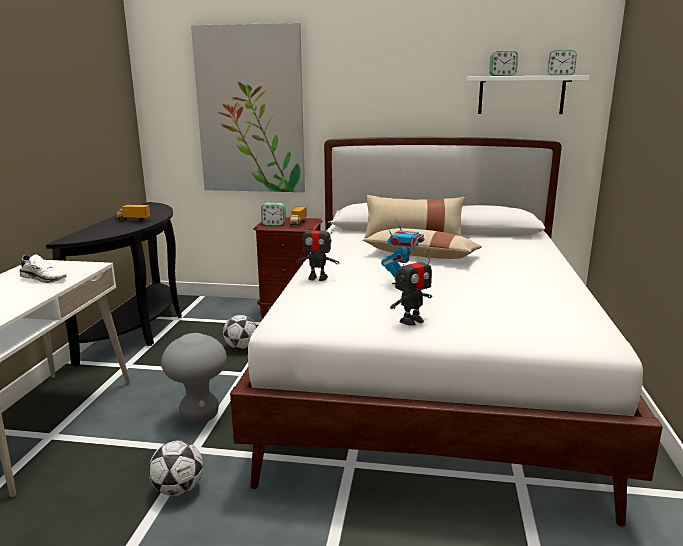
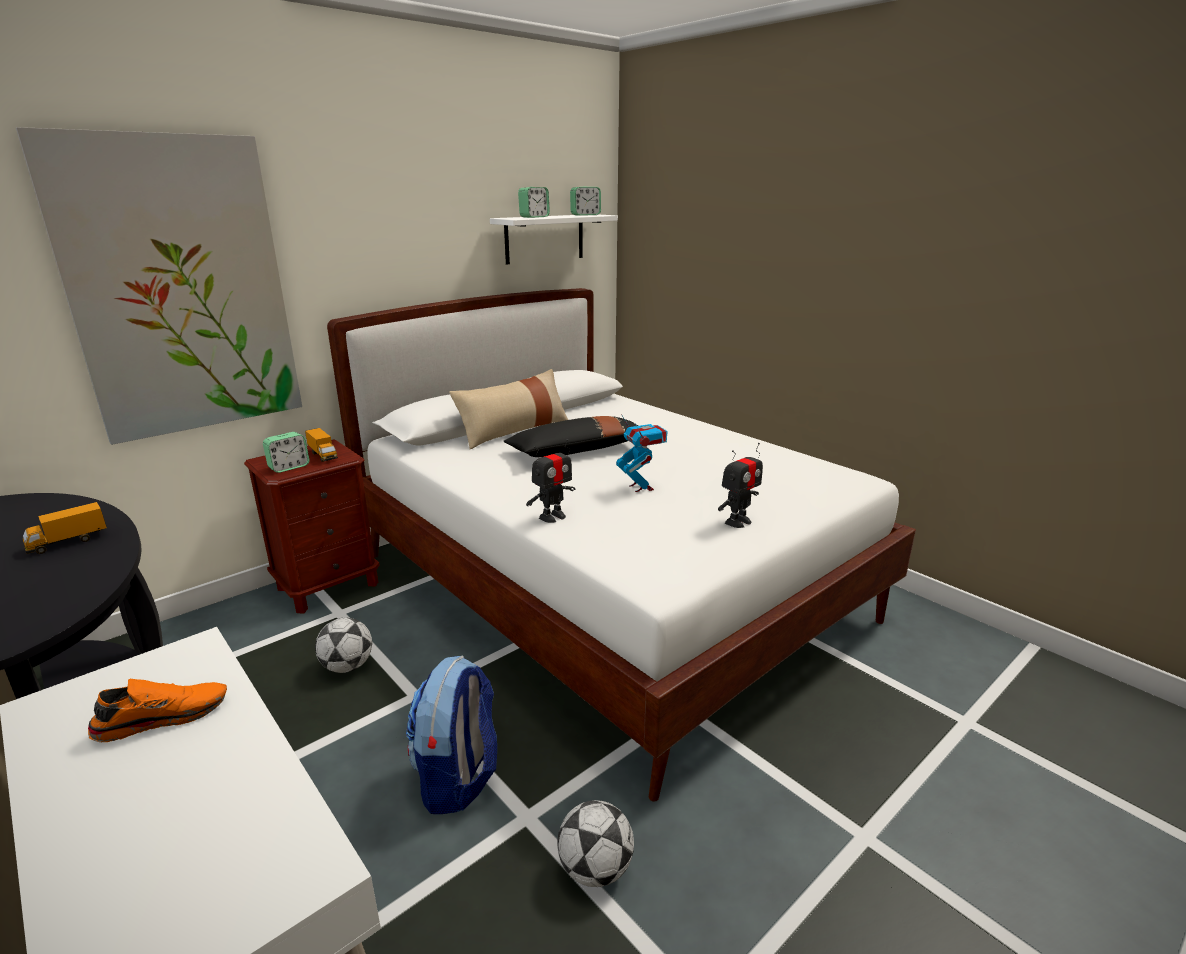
camera: 50 degrees left, 5 degrees up
white shoe [20,255,67,283] -> orange shoe [88,679,227,742]
grey stool [161,333,227,424] -> backpack [406,656,497,814]
beige pillow [363,228,482,259] -> black pillow [504,416,639,457]
toy robot [390,250,432,326] -> toy robot turned 45 degrees clockwise [718,443,763,528]

